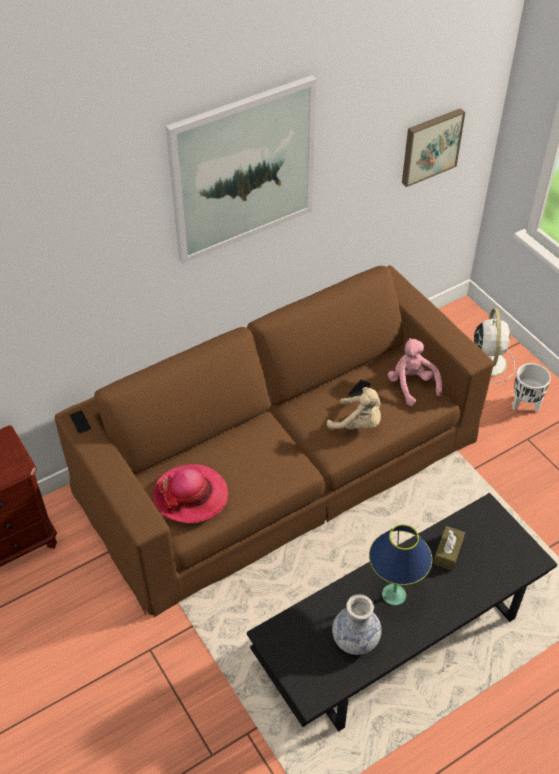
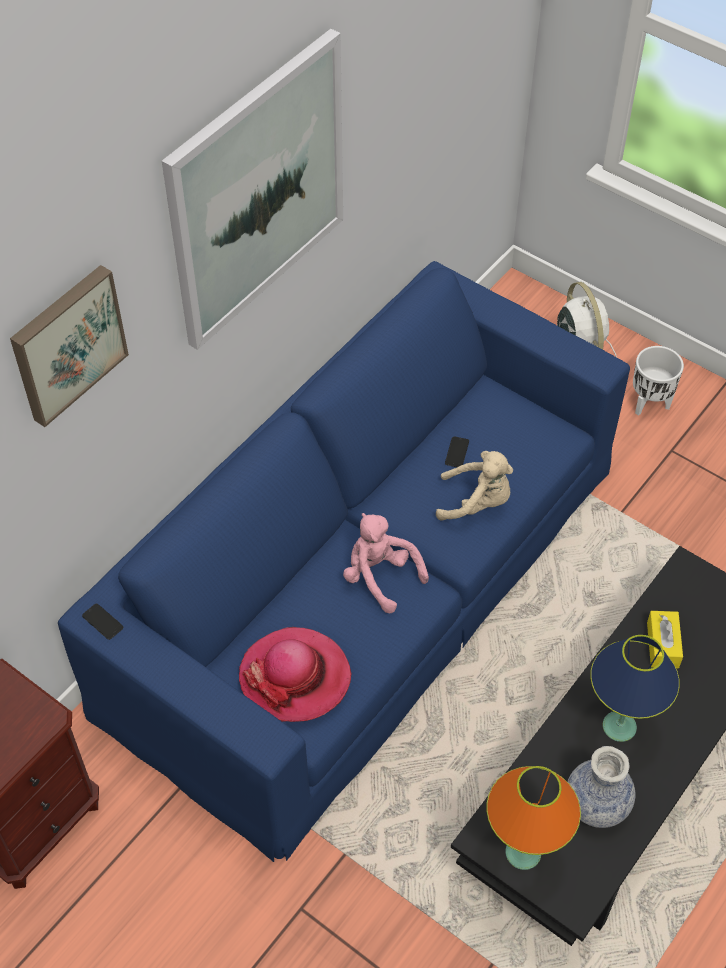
camera: 20 degrees left, 5 degrees up
brown sofa [55,266,494,617] -> blue sofa [58,261,630,862]
pink plush toy [388,338,442,406] -> pink plush toy moved to [343,513,429,613]
picture [402,108,465,187] -> picture moved to [10,265,129,427]
brown tissue box [433,526,465,571] -> yellow tissue box [647,611,683,668]
none -> orange table lamp [487,766,581,870]

